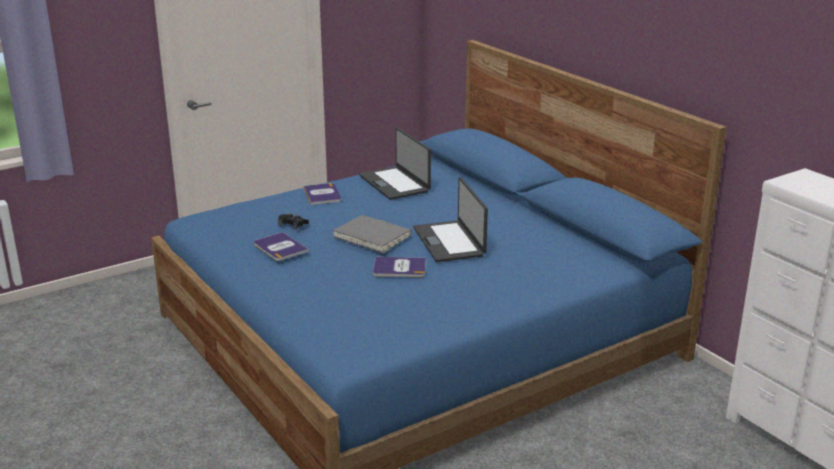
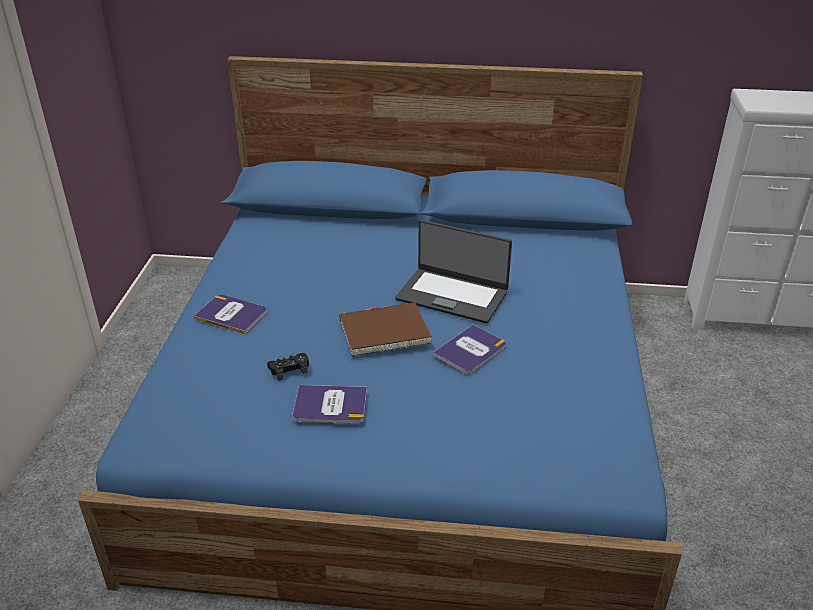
camera: 50 degrees left, 10 degrees up
grey book [333,215,412,253] -> brown book [340,302,431,357]
laptop [359,128,431,200] -> none

